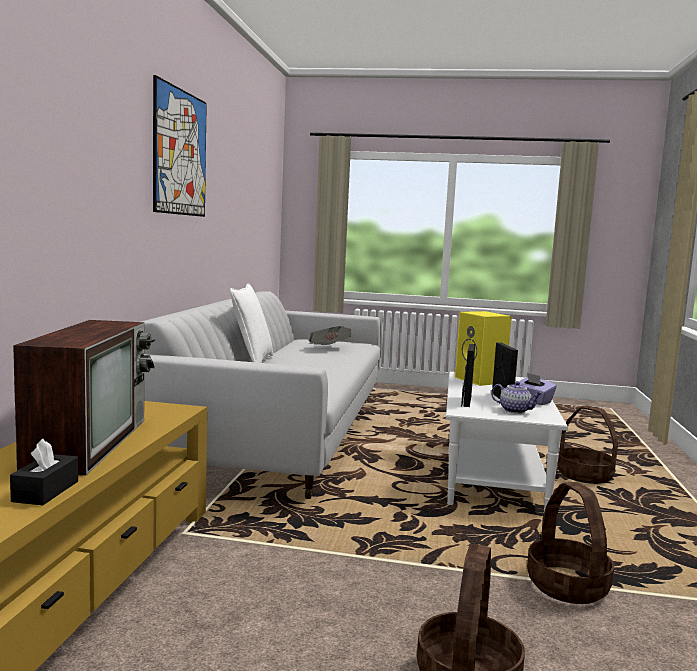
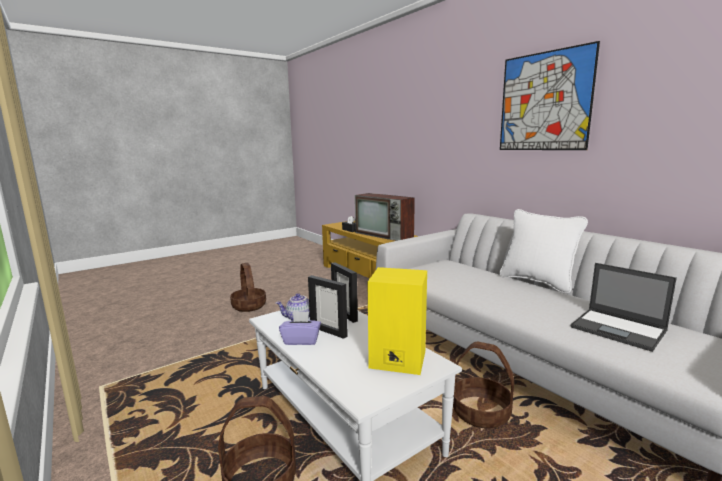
camera: 135 degrees right, 5 degrees up
newspaper [309,326,351,345] -> laptop [571,263,677,352]
basket [527,482,614,604] -> basket moved to [453,342,514,429]

